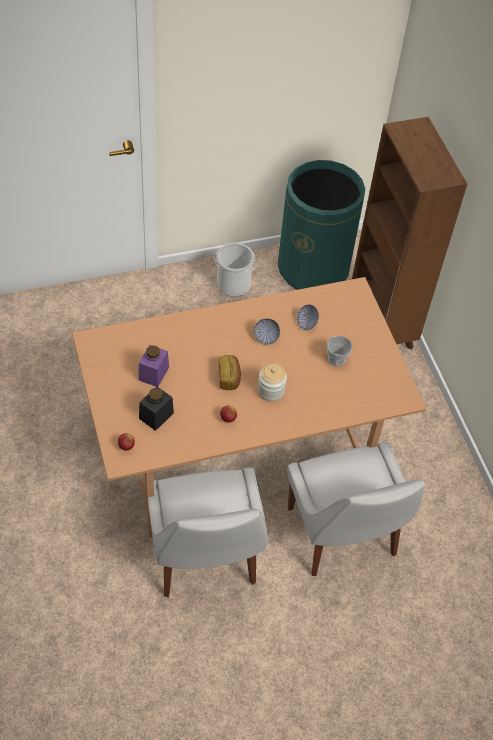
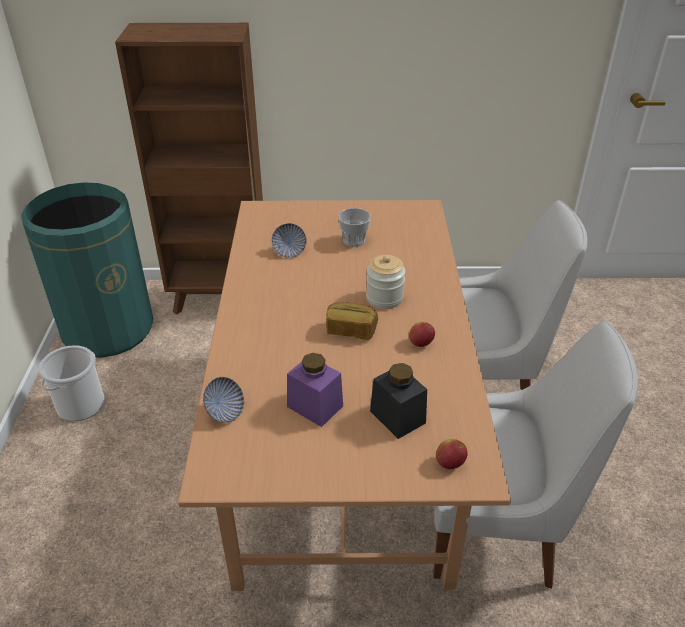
camera: 70 degrees left, 15 degrees down
bowl [254,318,280,345] -> bowl moved to [203,377,244,423]

